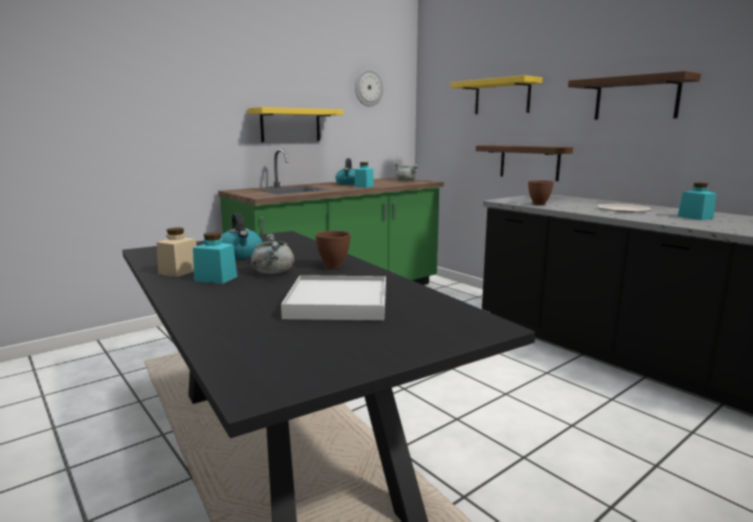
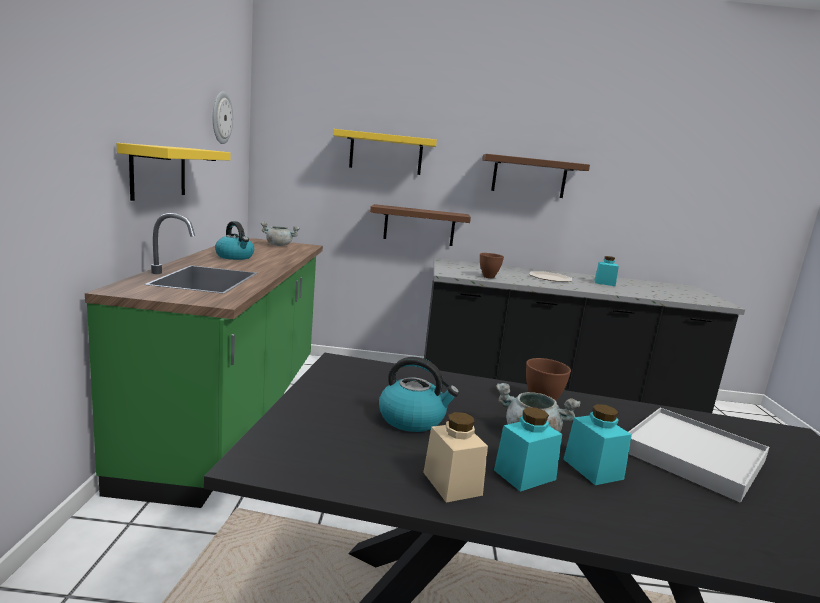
camera: 50 degrees left, 0 degrees up
turquoise jar [354,162,374,188] -> turquoise jar moved to [564,404,632,485]

